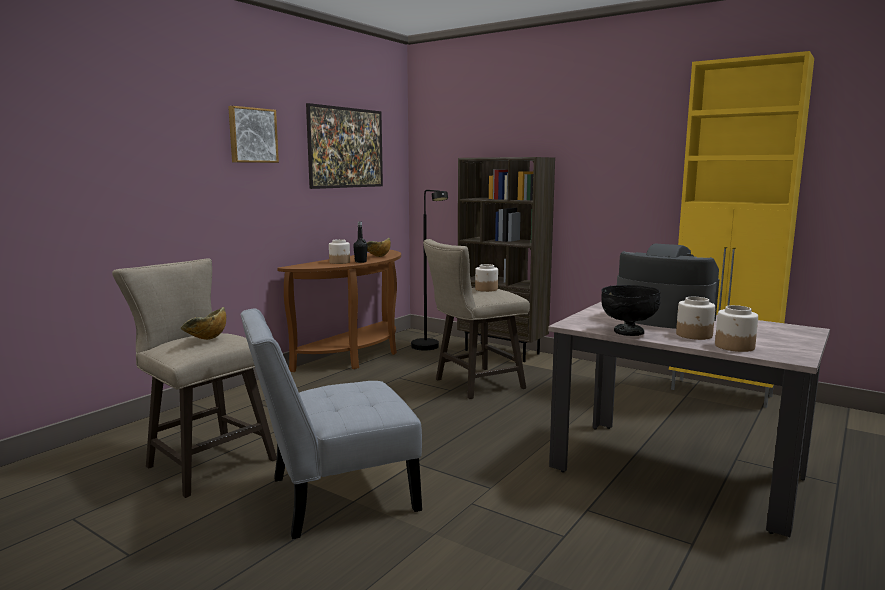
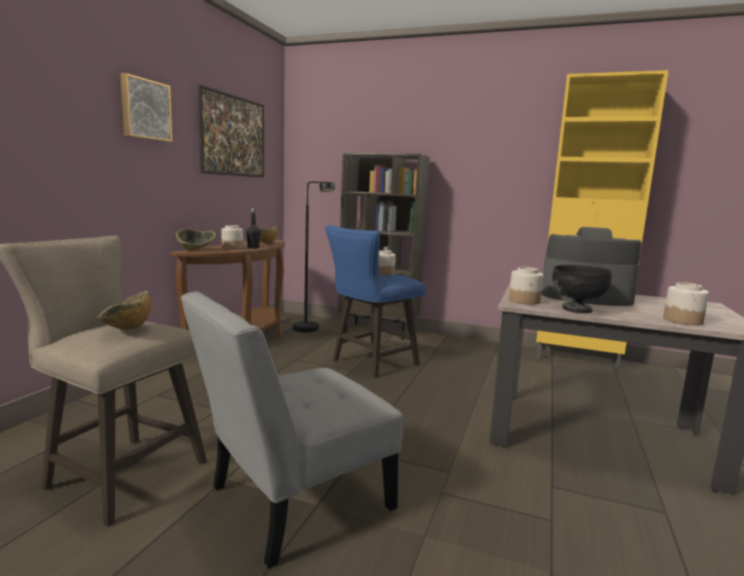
camera: 15 degrees left, 0 degrees up
beige stool [423,239,530,399] -> blue stool [325,225,425,378]
jar [676,297,715,340] -> jar moved to [509,267,543,305]
none -> bowl [176,228,216,251]

